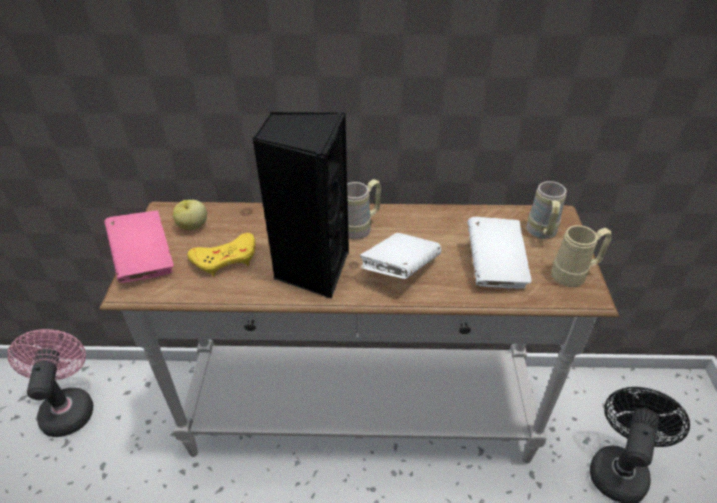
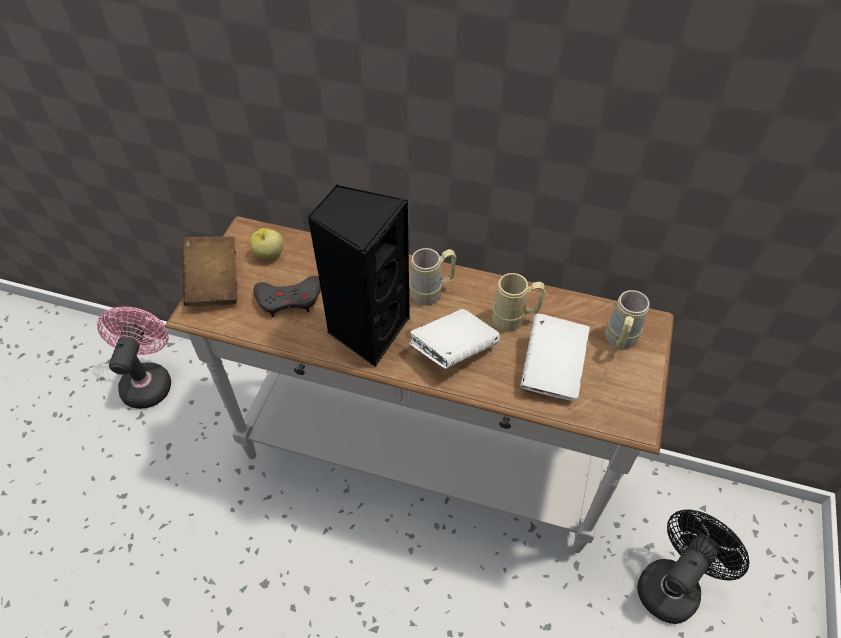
camera: 15 degrees right, 10 degrees up
pink book [104,210,174,283] -> brown book [182,236,238,306]
yellow game controller [187,233,256,277] -> grey game controller [254,275,321,317]
beige mug [551,225,612,287] -> beige mug moved to [492,273,546,331]

